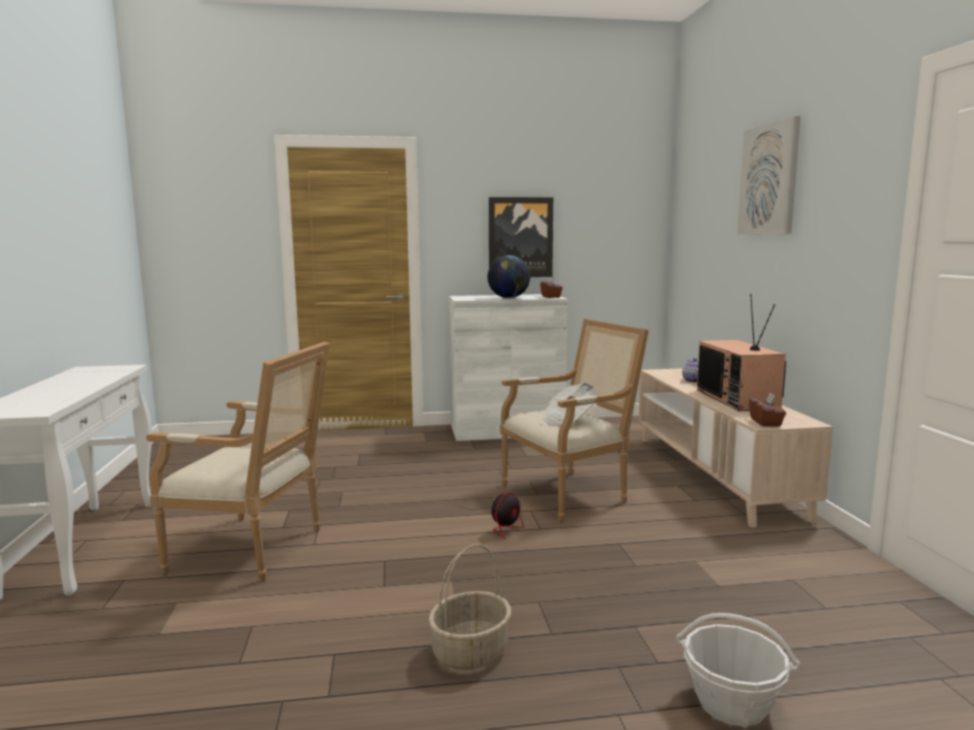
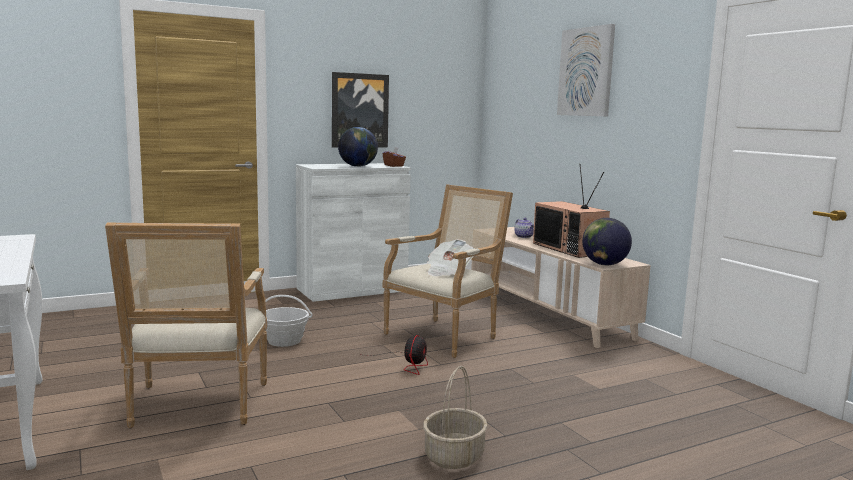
camera: 20 degrees left, 0 degrees up
armchair [146,342,330,581] -> armchair turned 90 degrees clockwise [105,222,267,428]
basket [677,613,800,727] -> basket moved to [265,295,312,347]
brown tissue box [749,393,786,426] -> globe [582,218,632,265]

